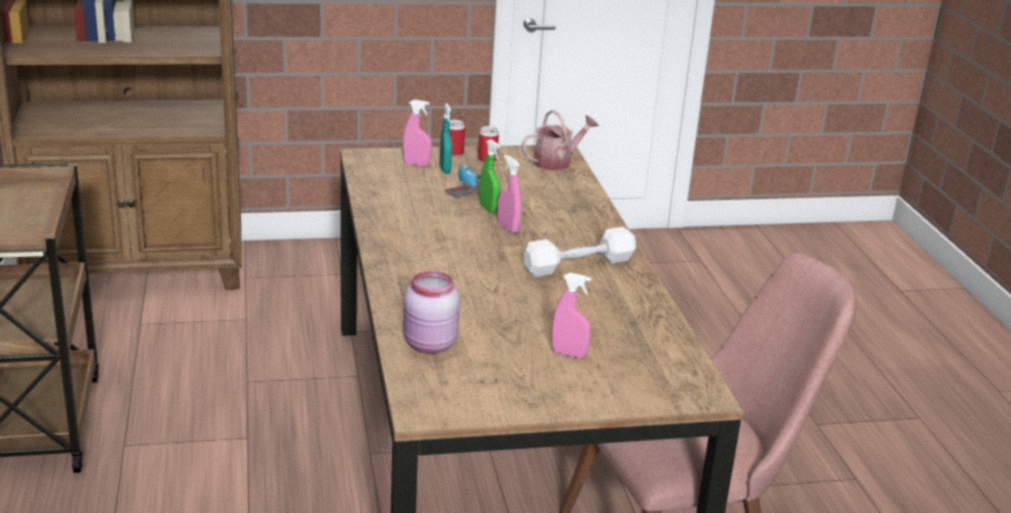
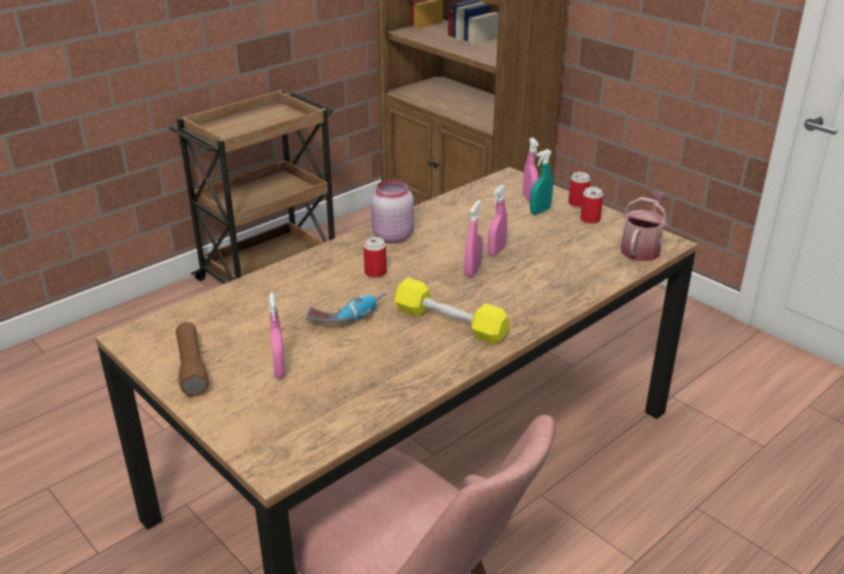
camera: 60 degrees right, 5 degrees up
pink jar [403,271,460,354] -> pink jar moved to [371,180,414,243]
power drill [444,163,481,196] -> power drill moved to [306,292,386,323]
green spray bottle [479,139,501,213] -> pink spray bottle [488,185,507,256]
watering can [522,110,599,170] -> watering can turned 90 degrees counterclockwise [621,191,668,261]
white dumbbell [523,227,636,277] -> yellow dumbbell [394,278,510,344]
none -> brown flashlight [176,322,209,396]
none -> can [363,237,387,278]

